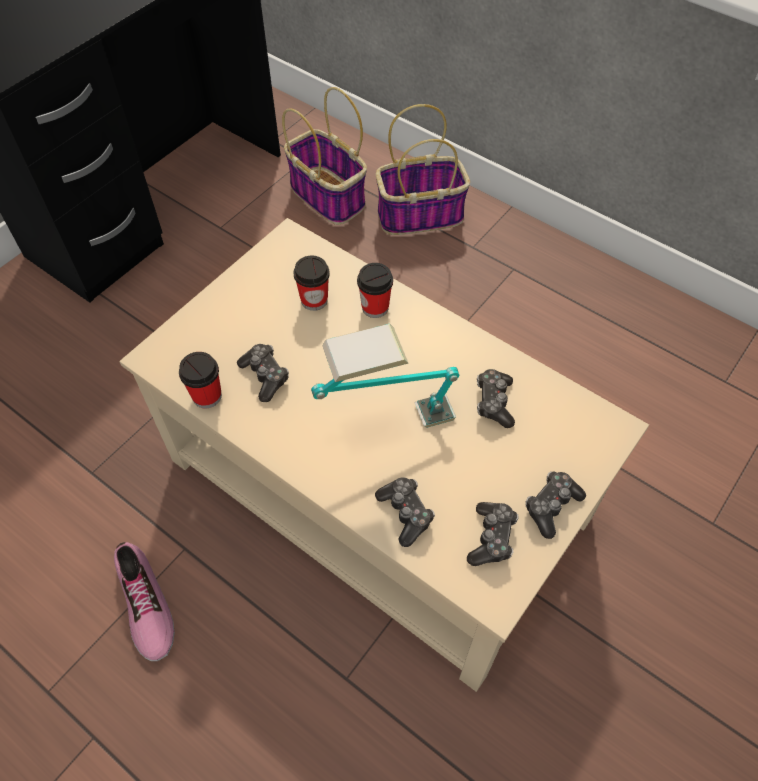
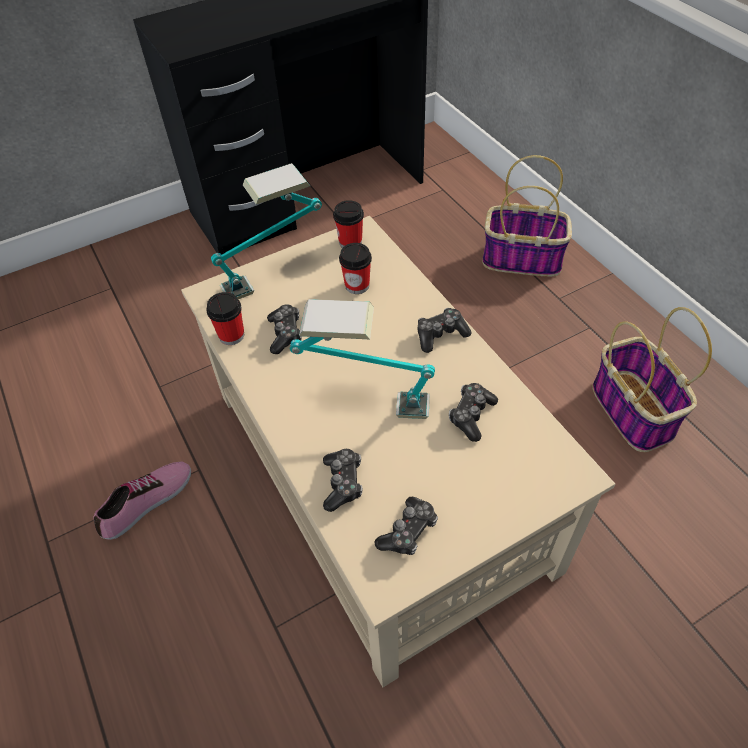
camera: 25 degrees right, 5 degrees down
shoe [114,542,175,661] -> shoe turned 135 degrees counterclockwise [93,461,191,540]
basket [282,87,367,225] -> basket moved to [592,307,712,452]
cup [357,263,393,318] -> cup moved to [333,200,364,248]
game controller [525,471,586,539] -> game controller moved to [418,308,471,353]
none -> table lamp [211,163,322,299]

